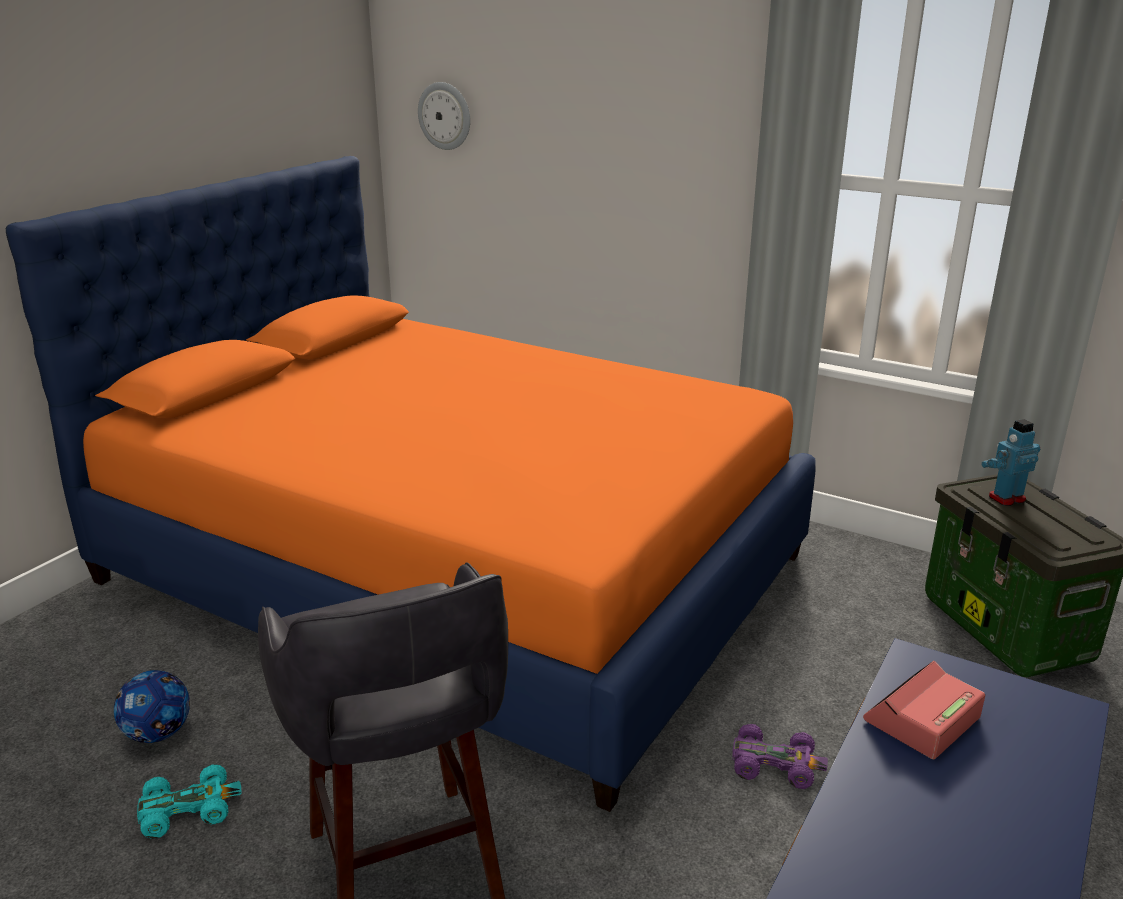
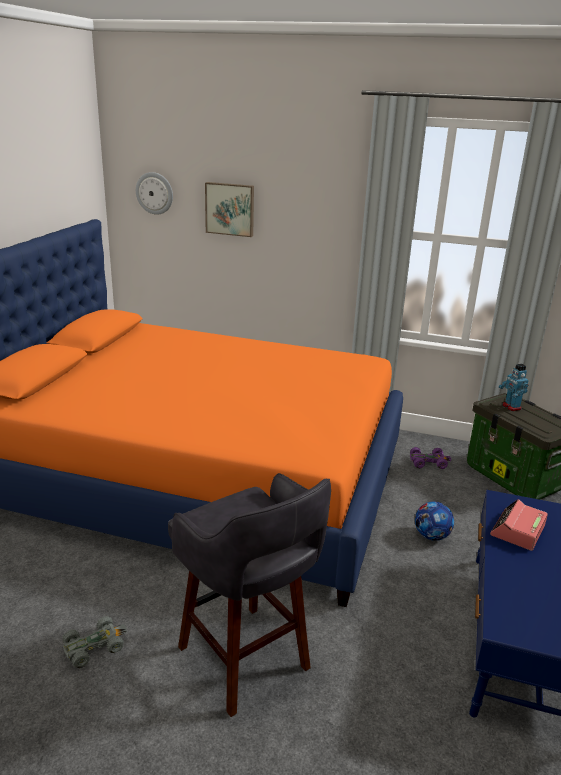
camera: 15 degrees left, 0 degrees up
football [114,670,190,743] -> football moved to [415,502,454,541]
turquoise toy car [137,765,242,839] -> grey toy car [62,616,127,668]
purple toy car [732,724,828,789] -> purple toy car moved to [410,447,451,469]
toy robot [981,419,1040,506] -> toy robot turned 75 degrees counterclockwise [499,364,529,411]
none -> picture [205,182,254,237]

